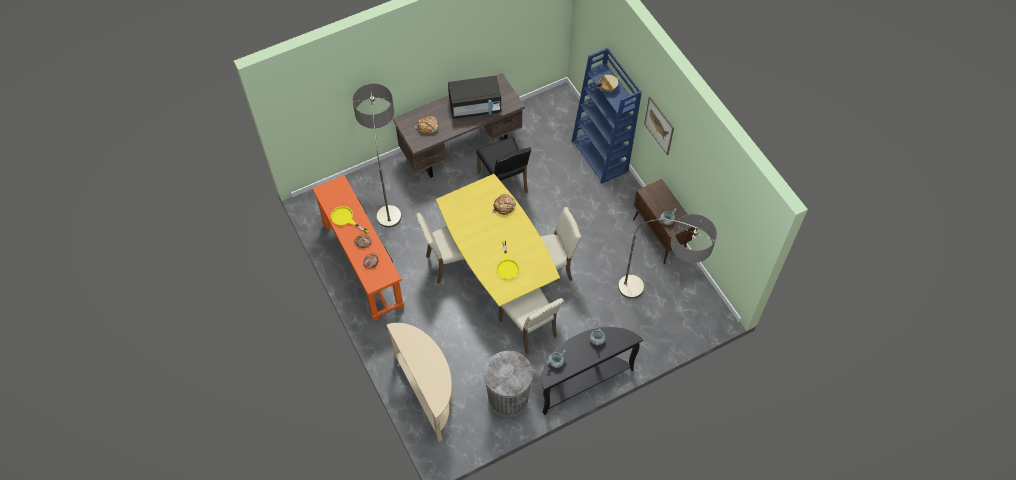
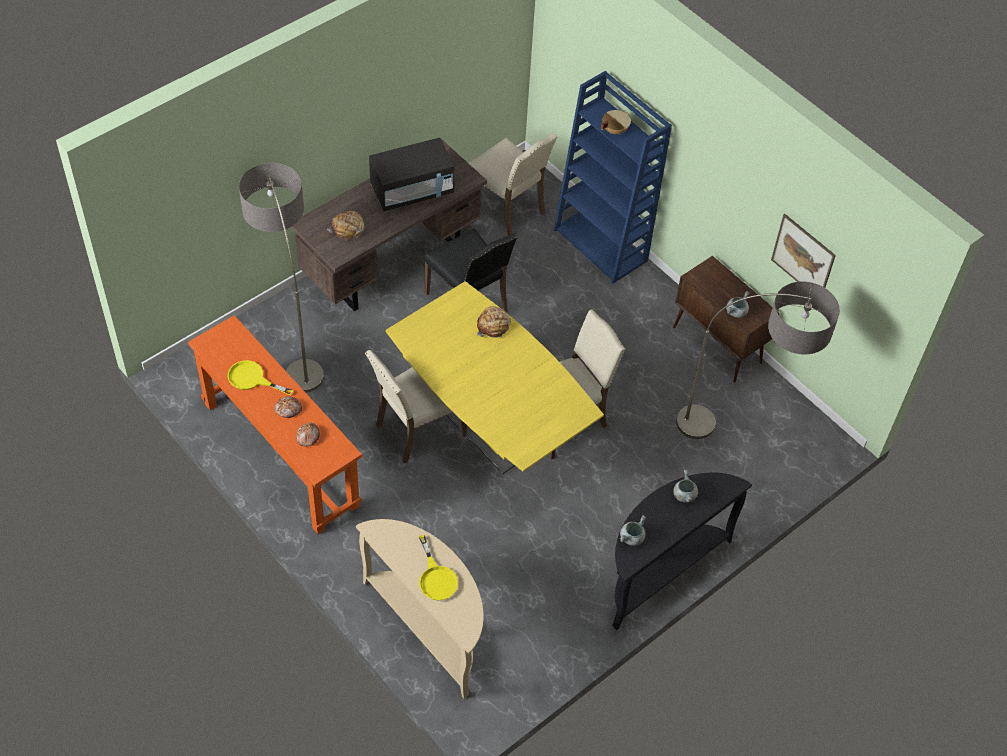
camera: 15 degrees left, 5 degrees down
grey trash can [483,351,533,417] -> none
yellow frying pan [496,240,519,279] -> yellow frying pan moved to [419,535,458,601]
beige chair [499,288,564,354] -> beige chair moved to [469,133,557,235]
picture [644,97,674,155] -> picture moved to [771,214,836,288]

